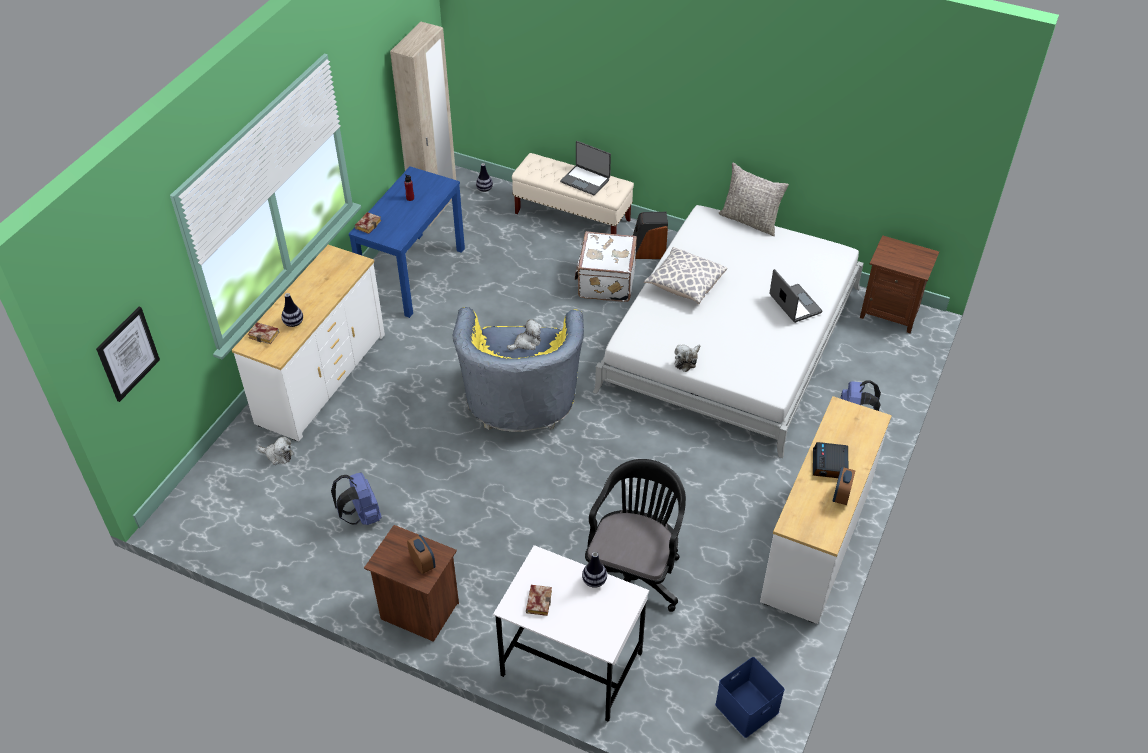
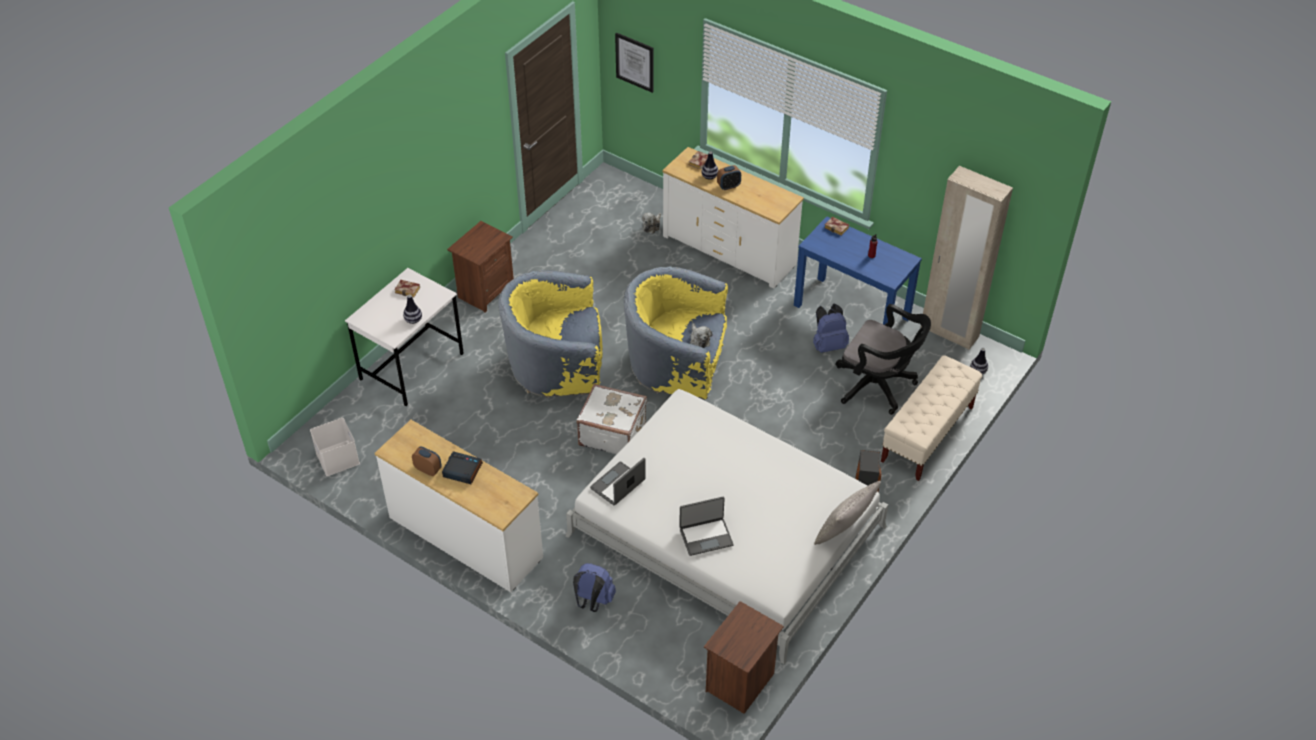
camera: 100 degrees right, 0 degrees up
blue backpack [331,473,382,525] -> blue backpack moved to [813,304,849,353]
alarm clock [407,535,436,574] -> alarm clock moved to [717,165,741,190]
laptop [560,141,611,195] -> laptop moved to [590,458,646,505]
white suitcase [575,231,637,302] -> white suitcase moved to [576,384,647,454]
black office chair [585,459,686,612] -> black office chair moved to [835,304,931,415]
pillow [644,247,727,304] -> none
plush toy [674,344,700,372] -> none
blue storage box [715,657,785,738] -> white storage box [310,418,360,476]
none -> yellow armchair [498,270,603,398]

